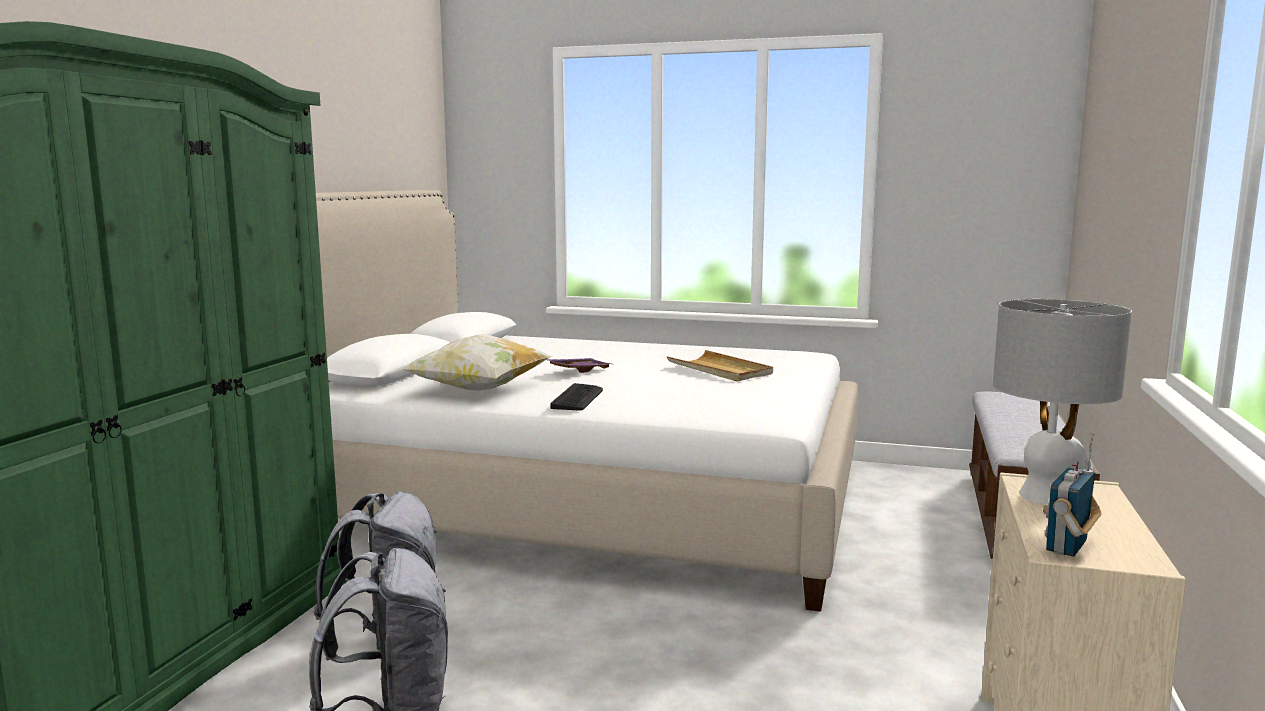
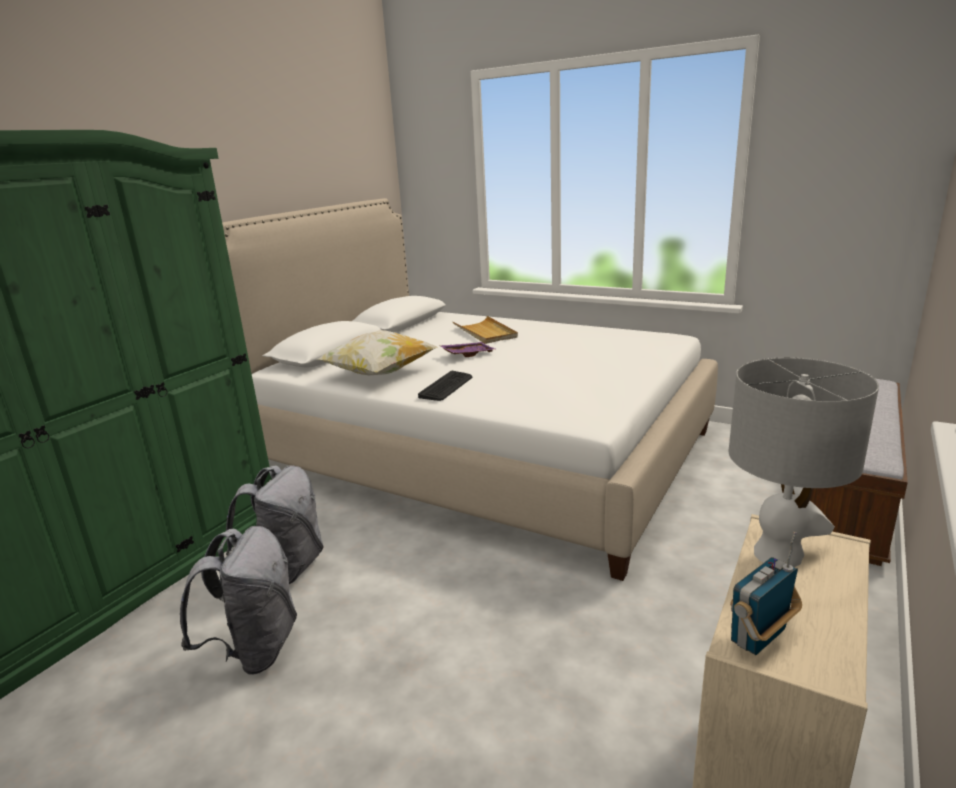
camera: 15 degrees right, 10 degrees up
beige tray [667,350,773,382] -> beige tray moved to [453,316,518,344]

